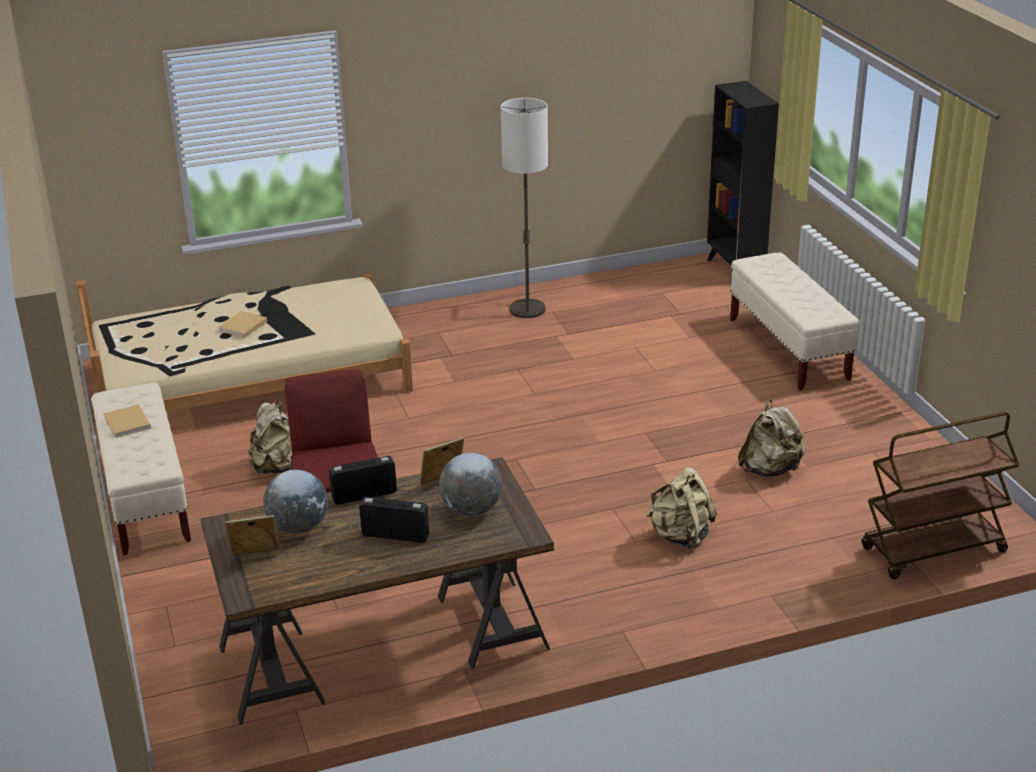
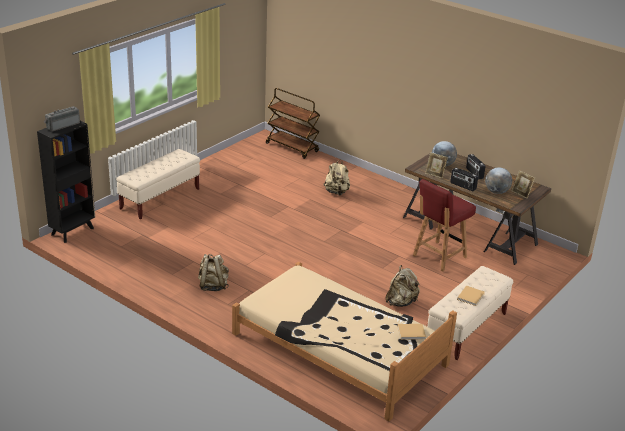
camera: 125 degrees left, 0 degrees up
beige book [218,311,267,338] -> beige book moved to [397,324,426,340]
floor lamp [501,98,548,318] -> none
beige backpack [738,399,806,477] -> beige backpack moved to [198,254,229,291]
none -> radio [44,106,80,132]

